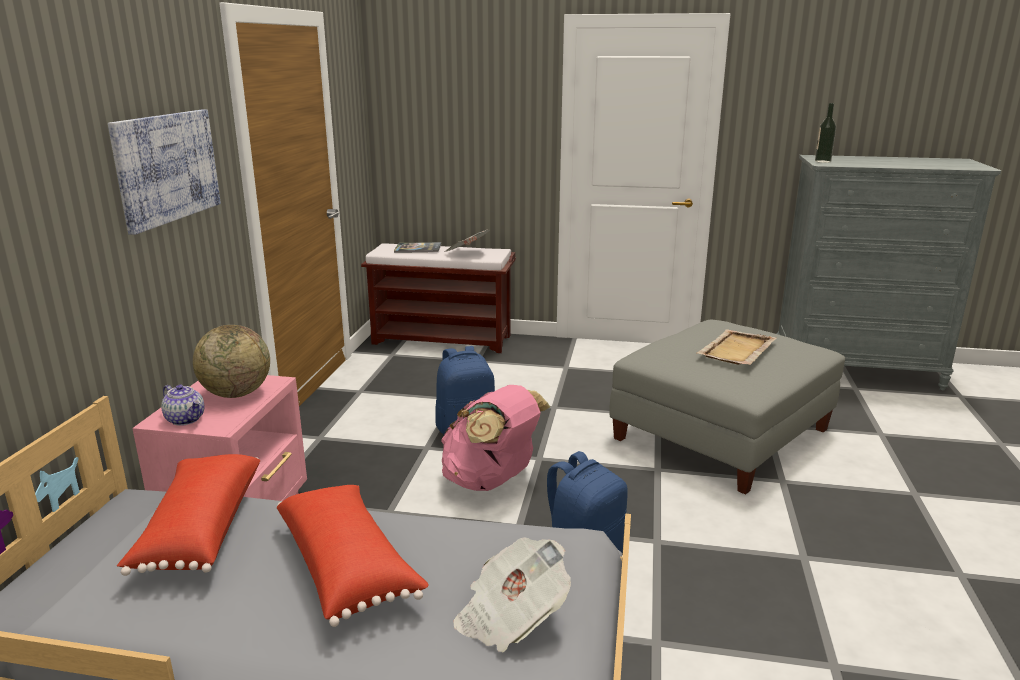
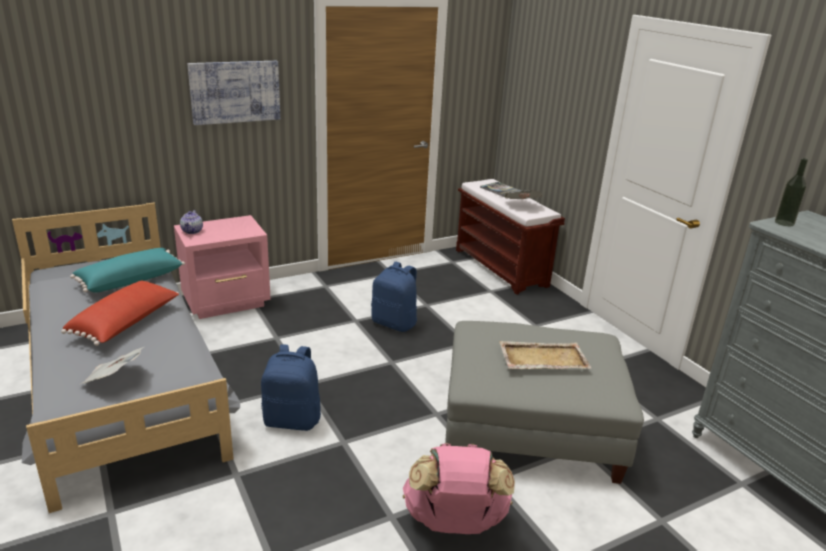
camera: 50 degrees right, 5 degrees up
red pillow [117,454,260,576] -> turquoise pillow [70,248,185,293]
globe [193,325,270,398] -> none
pink backpack [441,385,550,491] -> pink backpack moved to [403,443,515,534]

